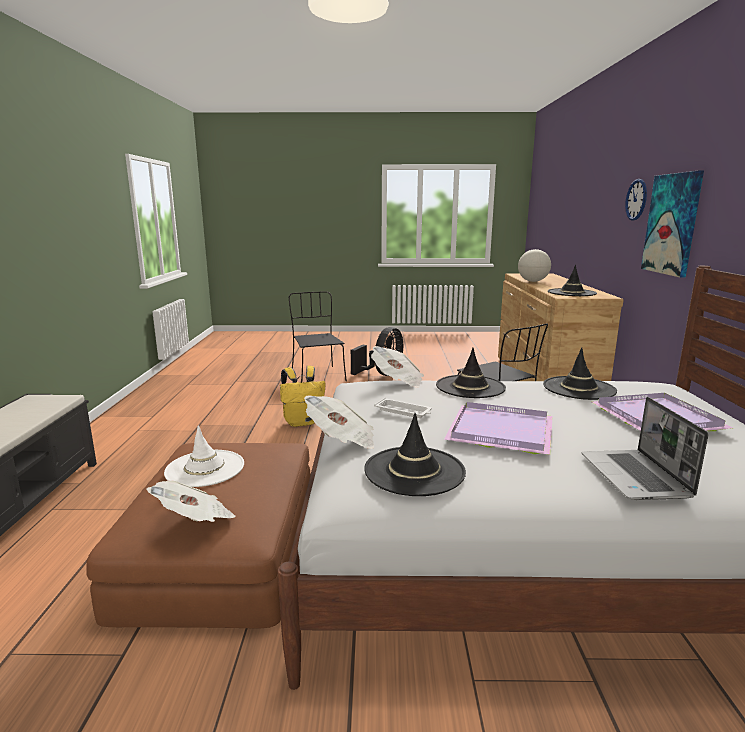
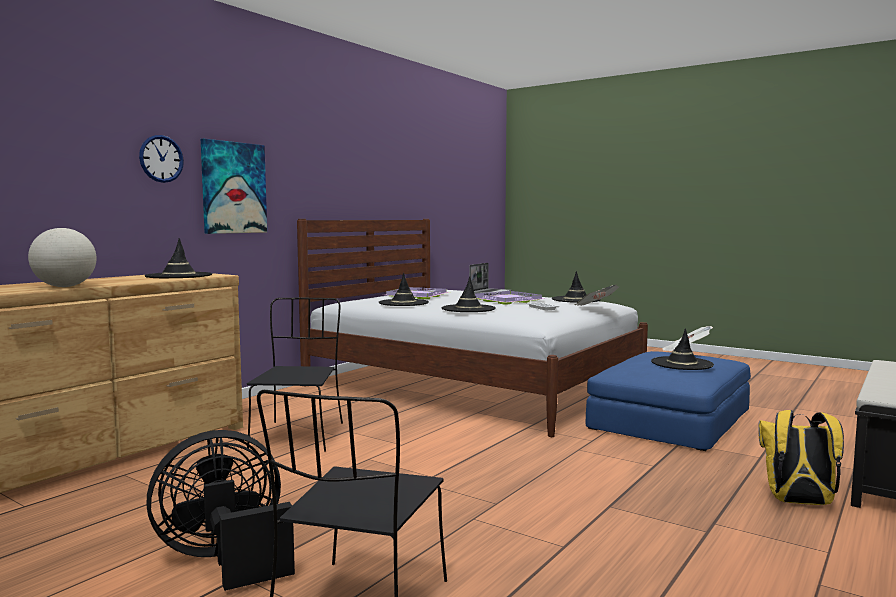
camera: 145 degrees left, 10 degrees down
brown ottoman [86,443,310,628] -> blue ottoman [586,351,751,451]
white hat [164,426,244,487] -> black hat [651,328,714,370]
yellow backpack [280,366,325,427] -> yellow backpack moved to [758,410,844,505]
newspaper [371,346,424,388] -> none

